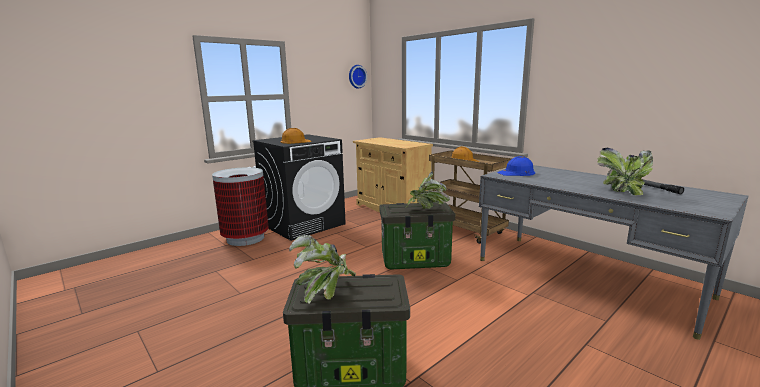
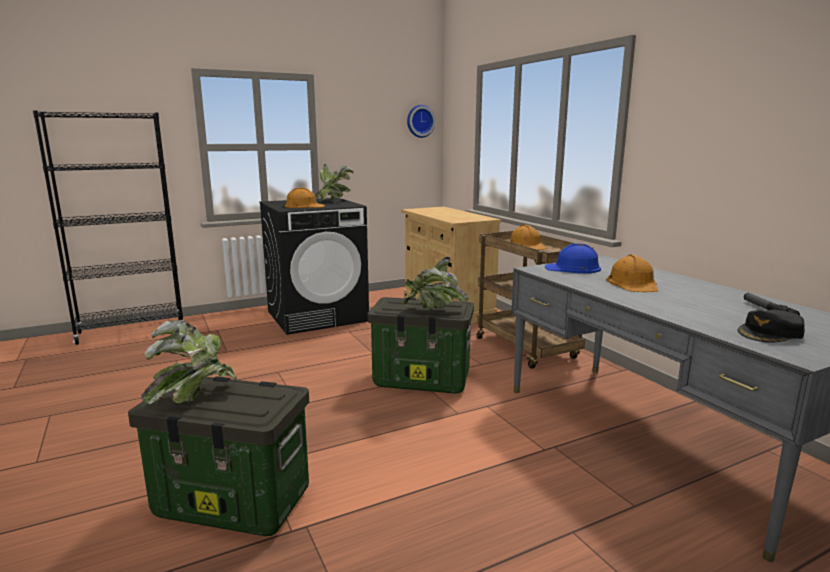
camera: 15 degrees right, 0 degrees up
trash can [212,167,269,246] -> none
potted plant [598,147,654,196] -> potted plant moved to [315,164,354,200]
none -> black bookcase [33,110,183,345]
none -> orange hard hat [606,254,658,292]
none -> black cap [738,310,805,343]

